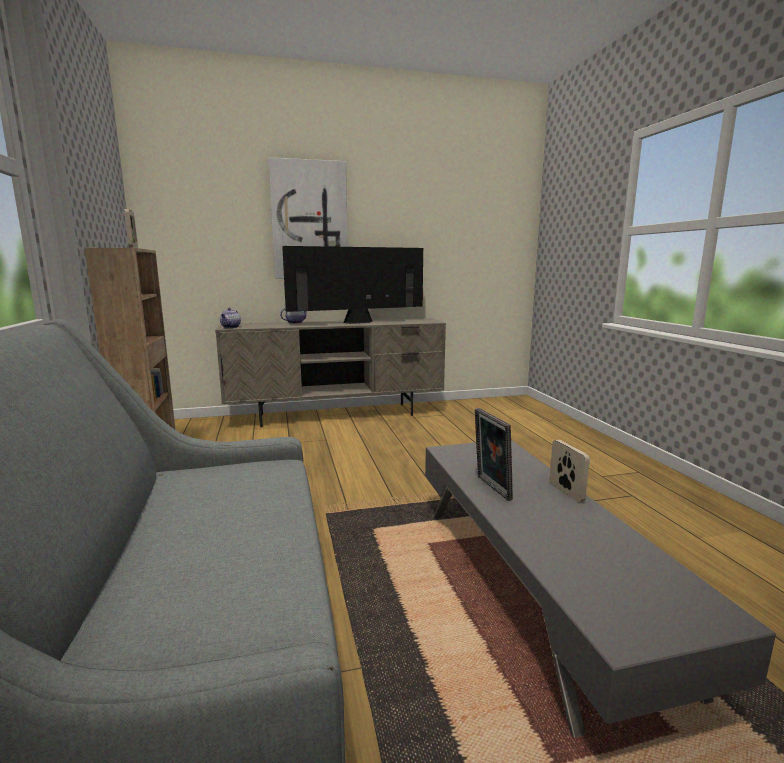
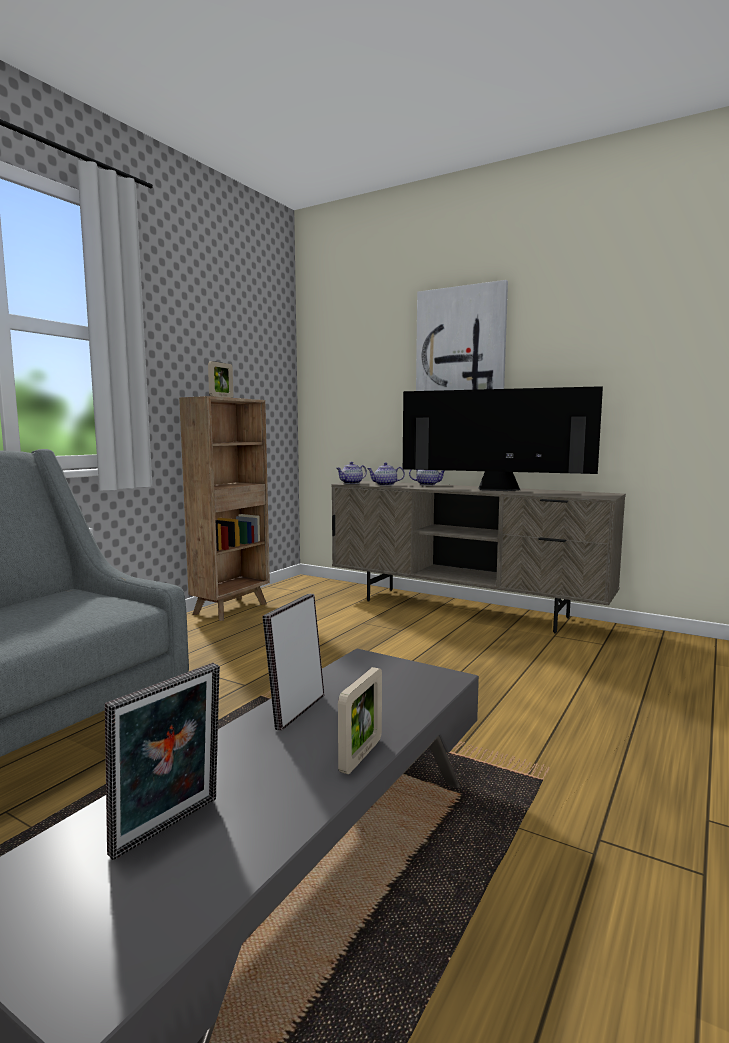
camera: 45 degrees right, 5 degrees down
none -> picture frame [105,663,220,860]
none -> teapot [367,463,405,486]

